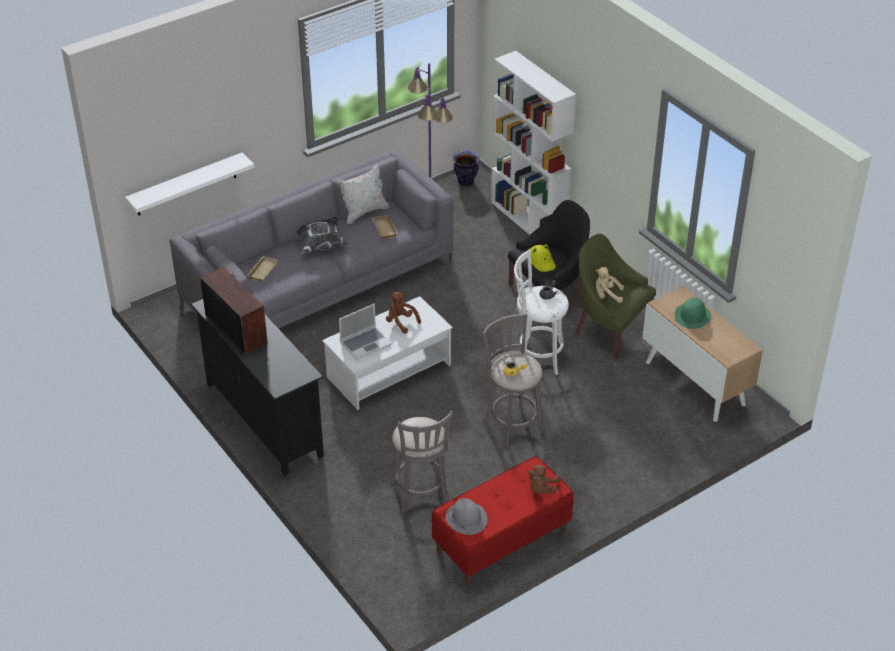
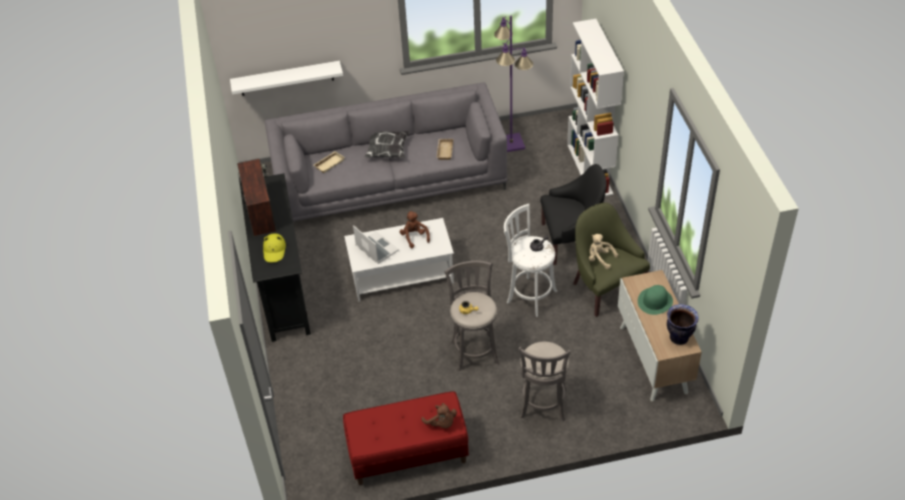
camera: 25 degrees right, 5 degrees up
white pillow [337,163,389,224] -> none
laptop [339,304,392,360] -> laptop turned 120 degrees counterclockwise [353,225,399,264]
grey stool [391,411,453,513] -> grey stool moved to [518,342,571,422]
grey hat [445,498,488,535] -> none
vase [453,150,480,186] -> vase moved to [667,304,699,345]
brown plush toy [528,465,560,494] -> brown plush toy turned 90 degrees counterclockwise [422,403,457,428]
yellow hat [530,244,556,272] -> yellow hat moved to [263,233,286,262]

